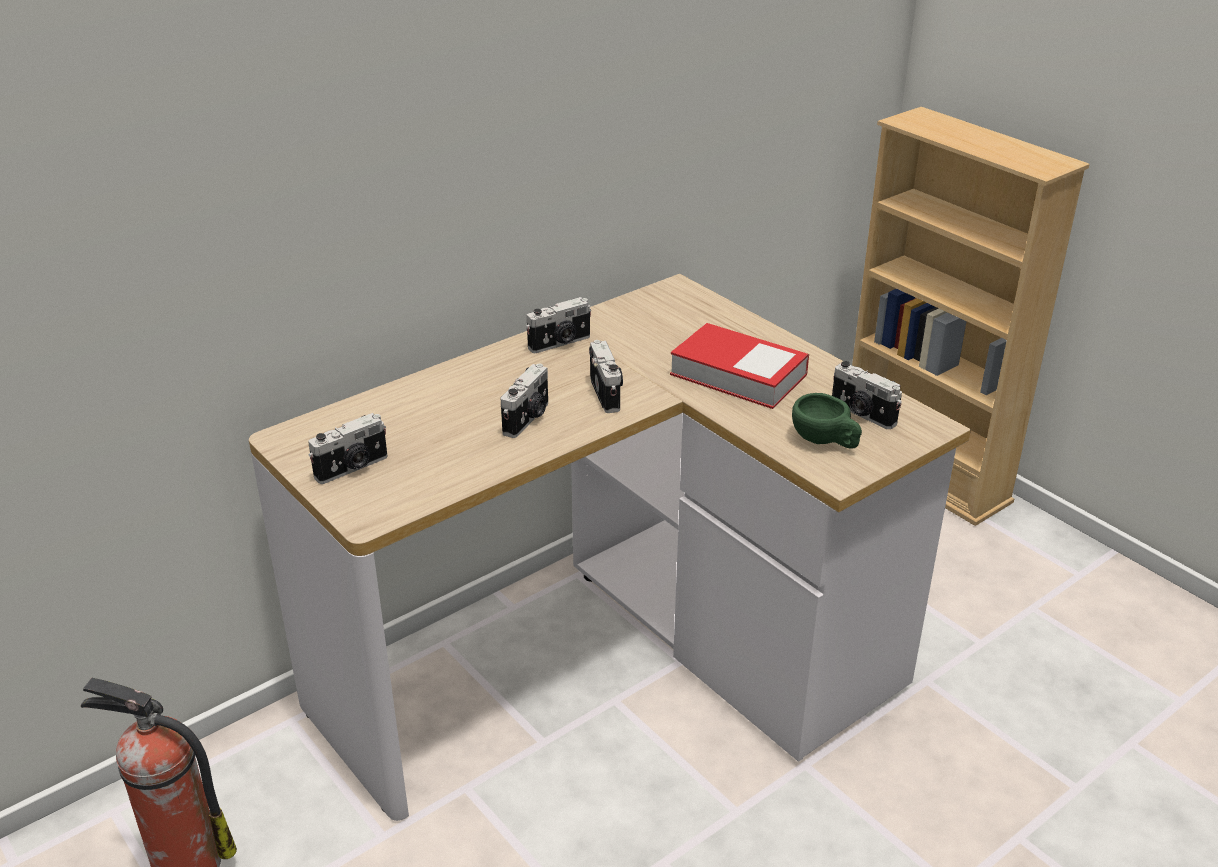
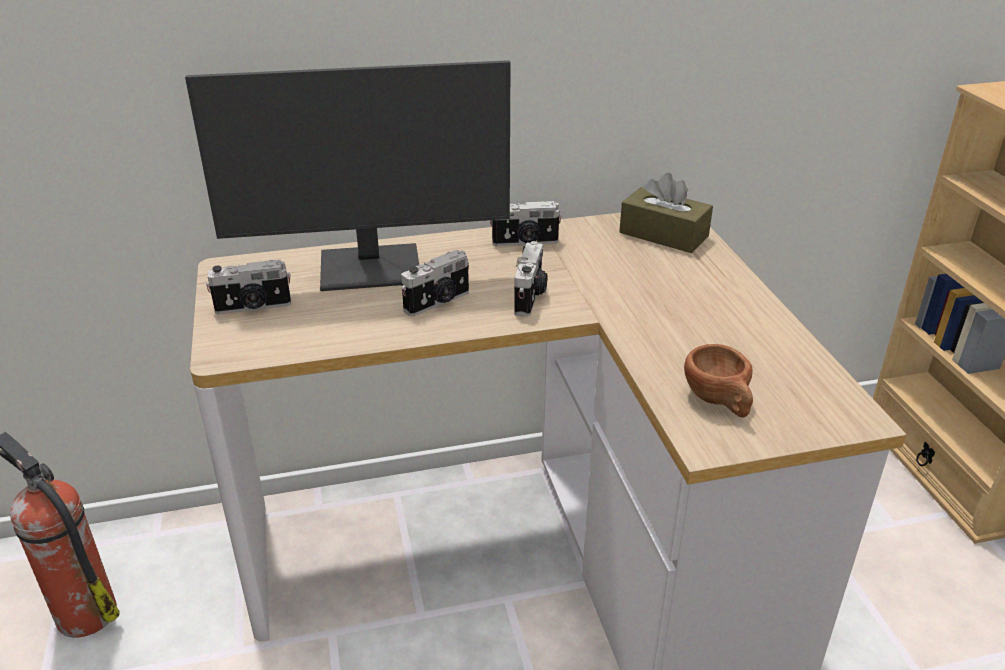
camera: 25 degrees right, 0 degrees up
book [670,323,809,409] -> none
green cup [792,393,862,449] -> brown cup [684,344,753,417]
camera [832,361,902,429] -> none
none -> monitor [185,60,510,291]
none -> brown tissue box [619,173,713,253]

